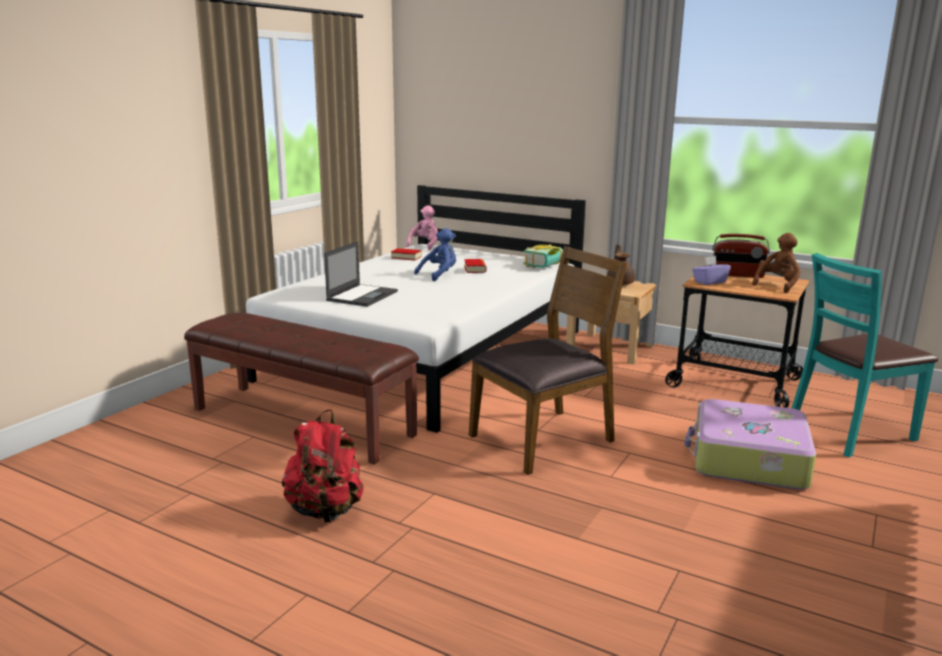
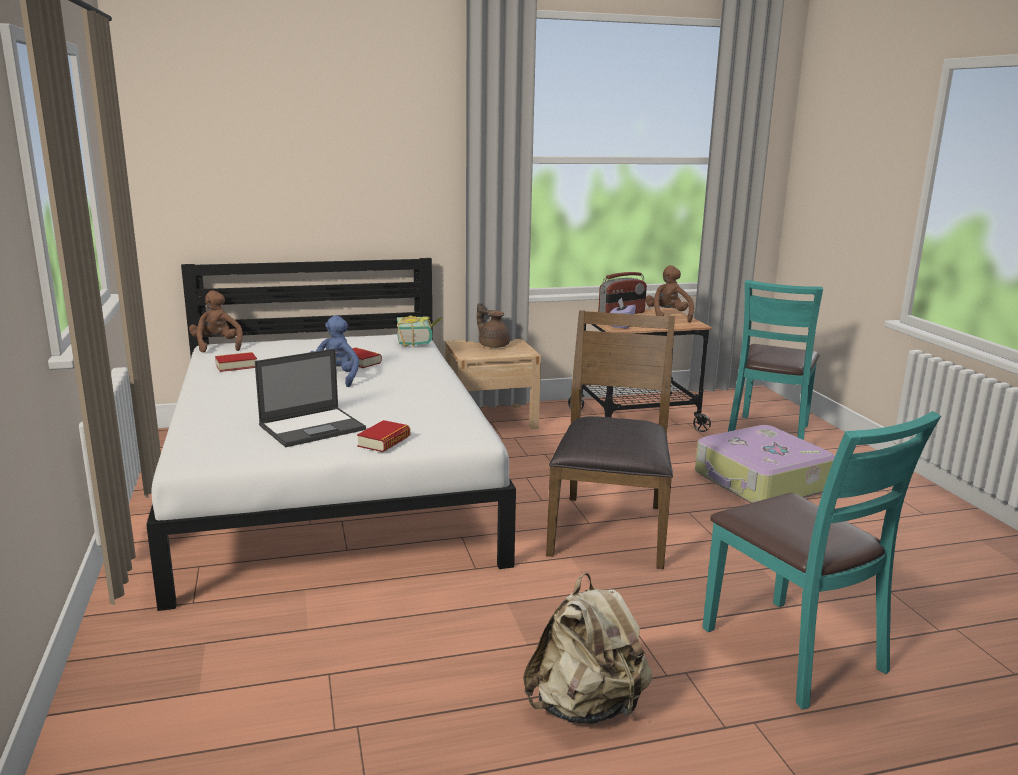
camera: 45 degrees left, 0 degrees up
brown bench [184,312,419,465] -> none
red backpack [282,409,364,523] -> beige backpack [523,573,652,724]
laptop [324,241,398,307] -> laptop turned 75 degrees clockwise [255,349,366,447]
pink plush toy [406,205,438,250] -> brown plush toy [189,290,243,352]
none -> book [357,420,410,452]
none -> turquoise chair [702,411,941,709]

